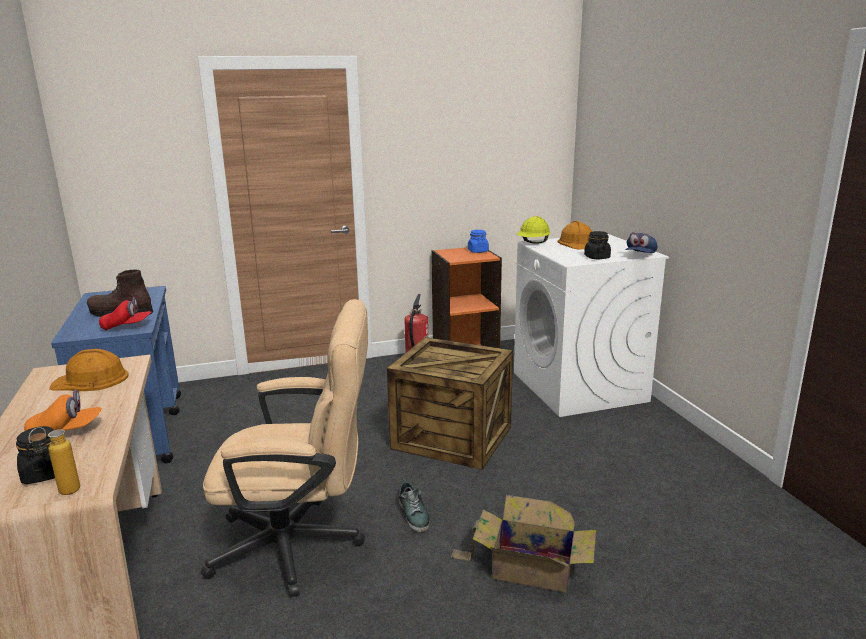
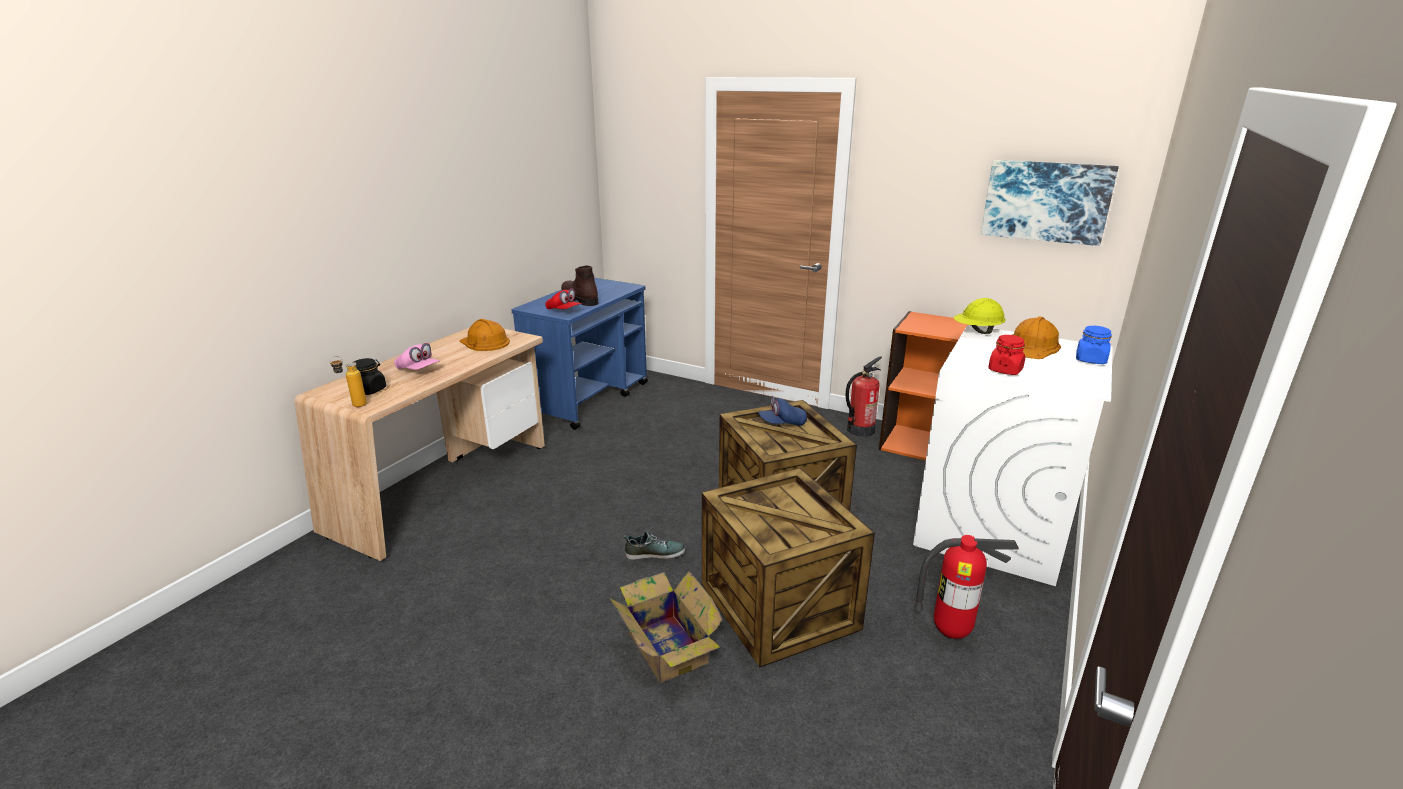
camera: 45 degrees right, 5 degrees up
orange cap [24,389,102,431] -> pink cap [394,343,440,370]
beige office chair [201,299,368,597] -> none
shoe [399,478,430,532] -> shoe turned 120 degrees counterclockwise [624,531,685,560]
blue jar [468,230,489,253] -> blue jar moved to [1076,325,1112,364]
black jar [584,231,611,259] -> red jar [988,335,1025,375]
blue cap [625,232,658,253] -> blue cap moved to [759,396,807,426]
none -> crate [702,468,875,667]
none -> fire extinguisher [914,535,1019,639]
none -> picture [981,160,1119,246]

